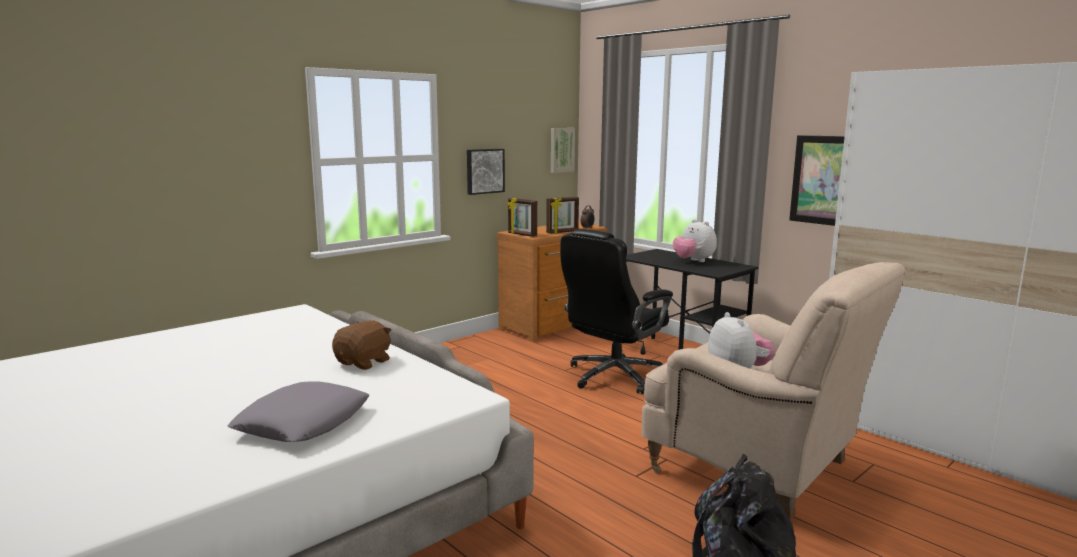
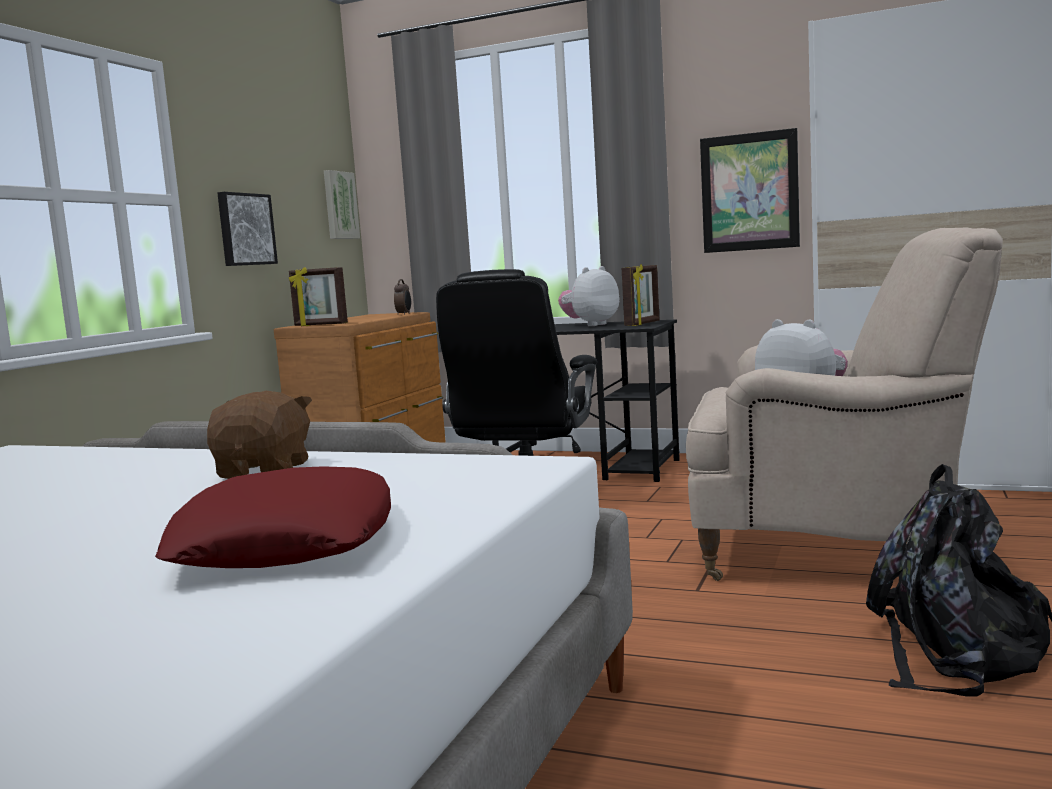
camera: 25 degrees left, 5 degrees down
grey pillow [227,381,369,442] -> red pillow [155,466,391,568]
picture frame [546,197,579,234] -> picture frame moved to [622,264,659,326]
plush toy [673,219,717,262] -> plush toy turned 105 degrees clockwise [558,266,619,326]

